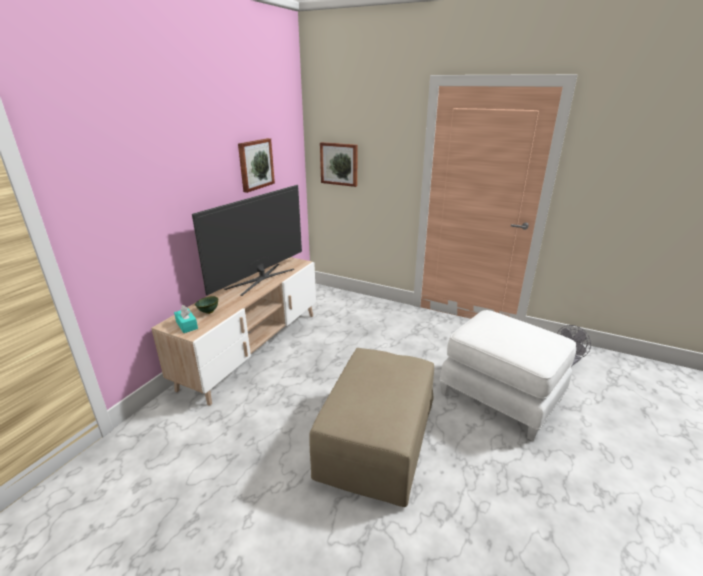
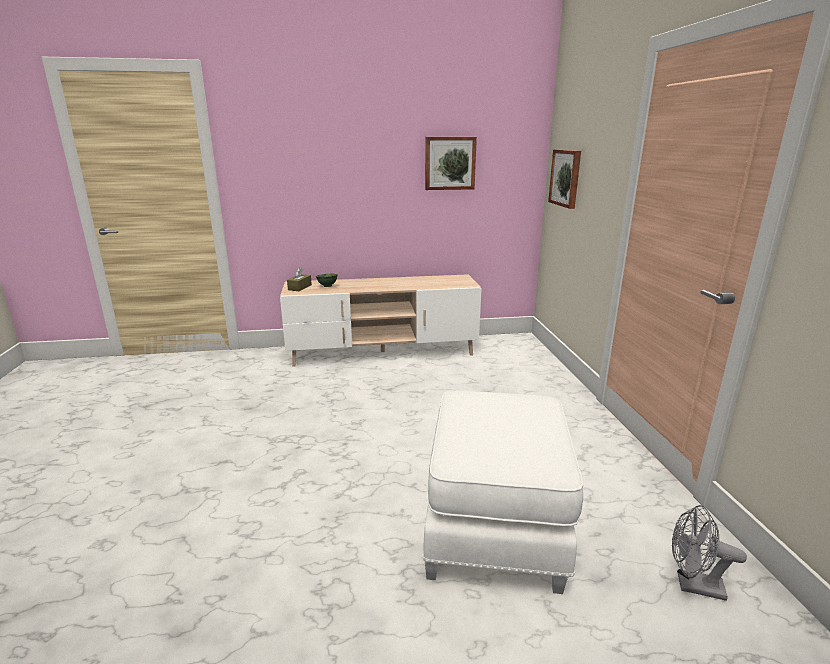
camera: 55 degrees right, 5 degrees down
turquoise tissue box [174,305,198,333] -> brown tissue box [287,268,312,291]
television [192,185,302,296] -> none
beige ottoman [309,348,434,507] -> none

